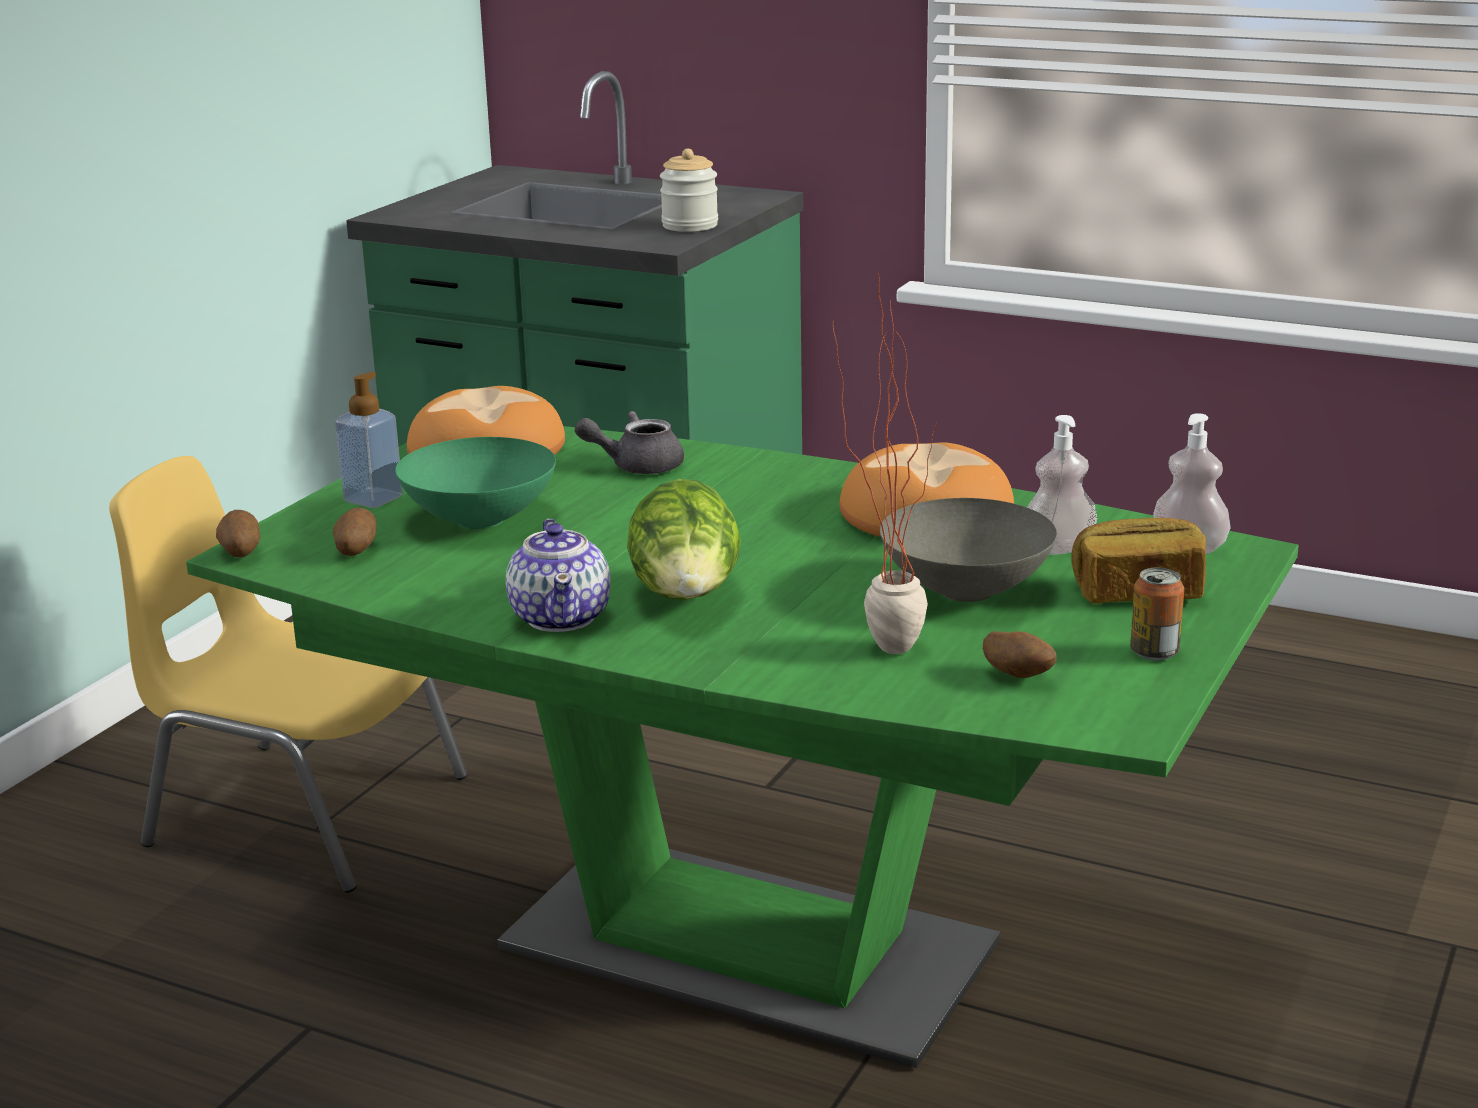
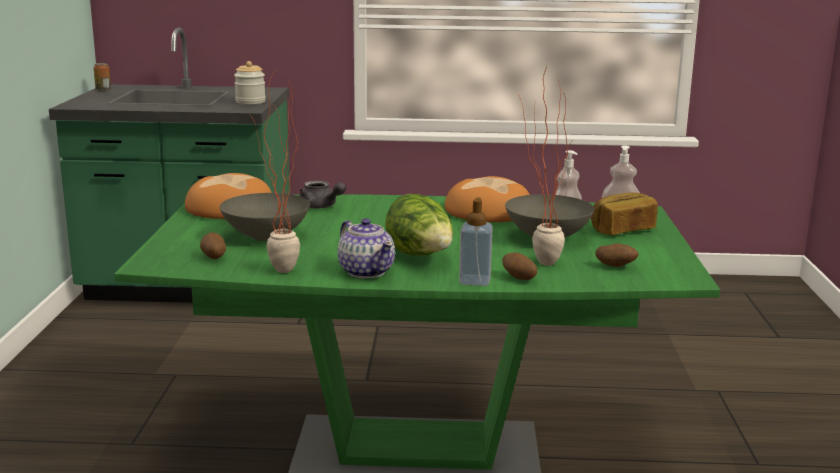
camera: 25 degrees left, 5 degrees down
yellow chair [109,456,468,893] -> none
potato [216,510,261,558] -> potato moved to [502,253,537,280]
soap dispenser [335,372,403,508] -> soap dispenser moved to [459,197,493,286]
green bowl [395,437,556,529] -> grey bowl [220,193,310,241]
grey teapot [575,411,684,474] -> grey teapot turned 105 degrees counterclockwise [299,181,346,209]
can [1130,568,1184,660] -> can moved to [94,63,111,91]
none -> potted plant [249,70,300,273]

